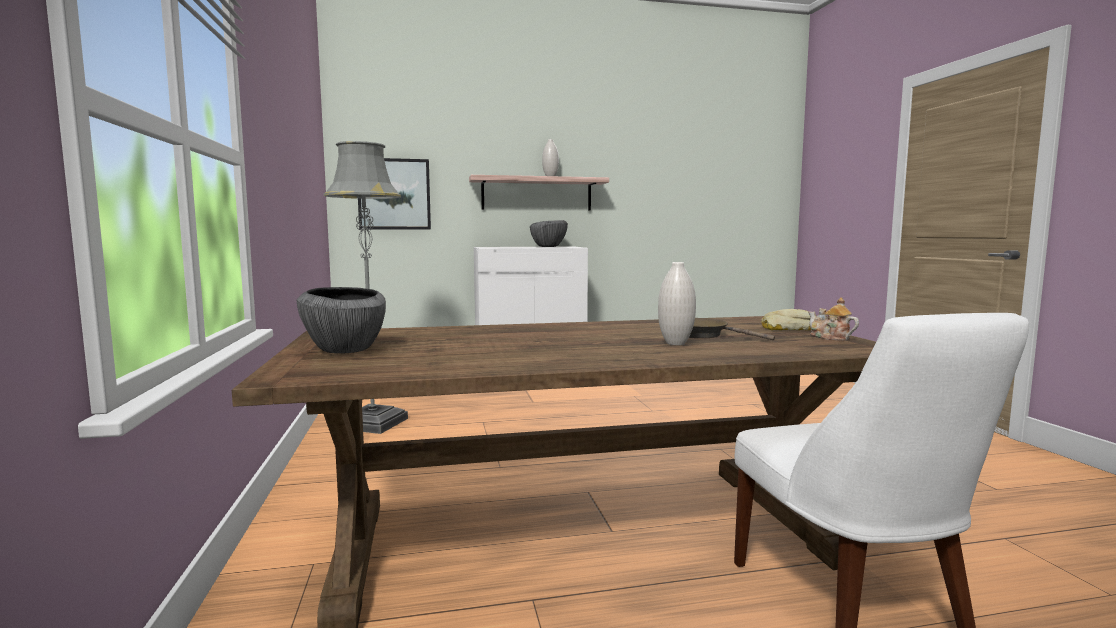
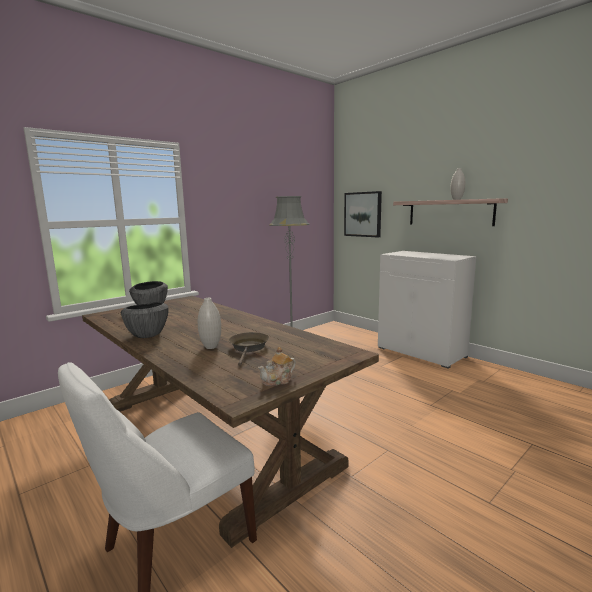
camera: 60 degrees right, 5 degrees up
bowl [530,220,568,247] -> bowl moved to [121,302,168,338]
bread [761,309,811,330] -> none
teapot [808,297,859,340] -> teapot turned 150 degrees counterclockwise [258,347,296,386]

